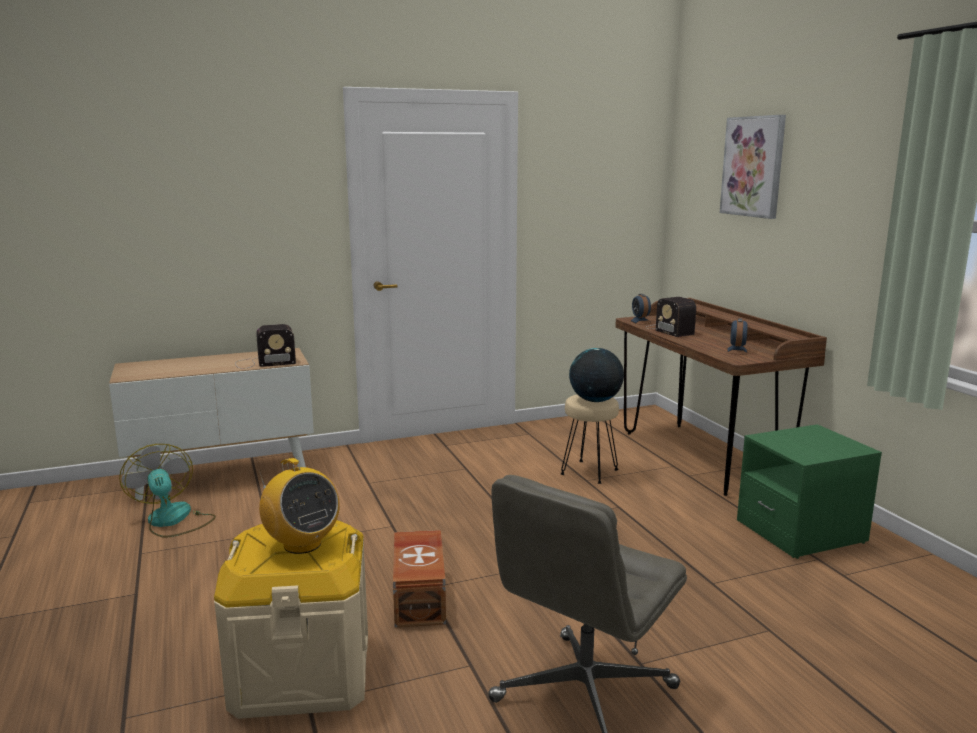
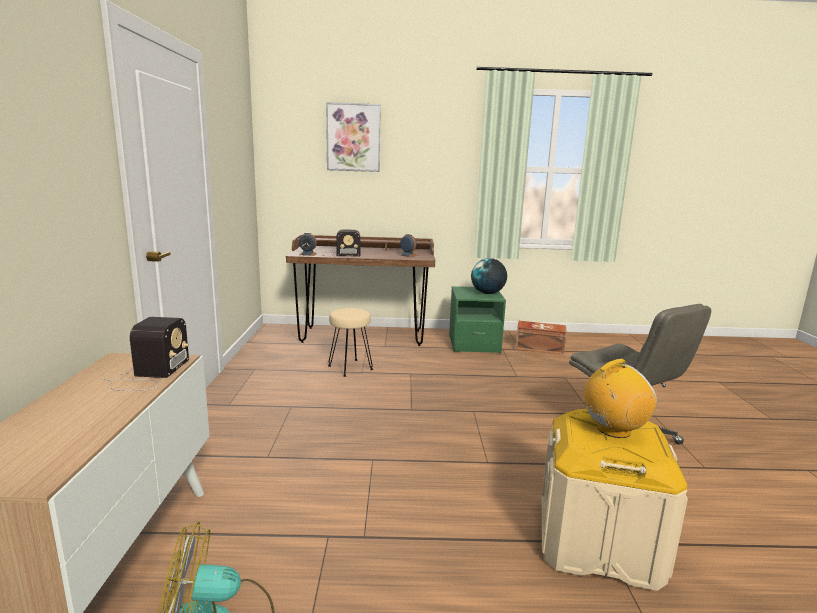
camera: 70 degrees left, 0 degrees up
brown storage box [393,530,446,627] -> brown storage box moved to [515,321,567,355]
globe [569,348,624,402] -> globe moved to [471,258,507,294]

